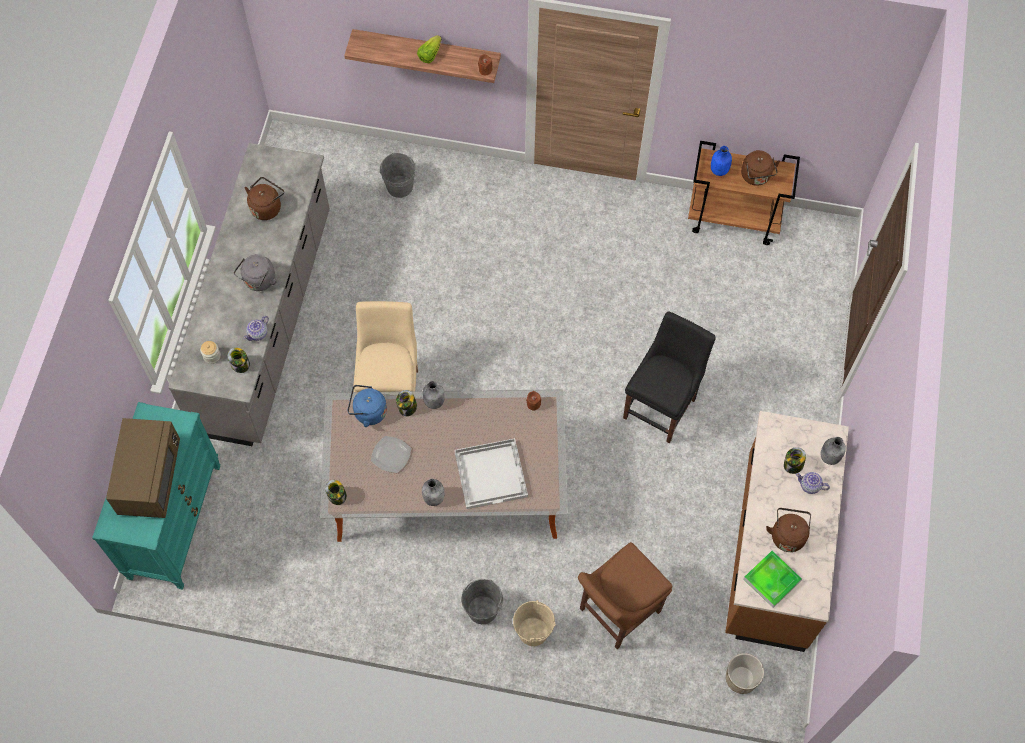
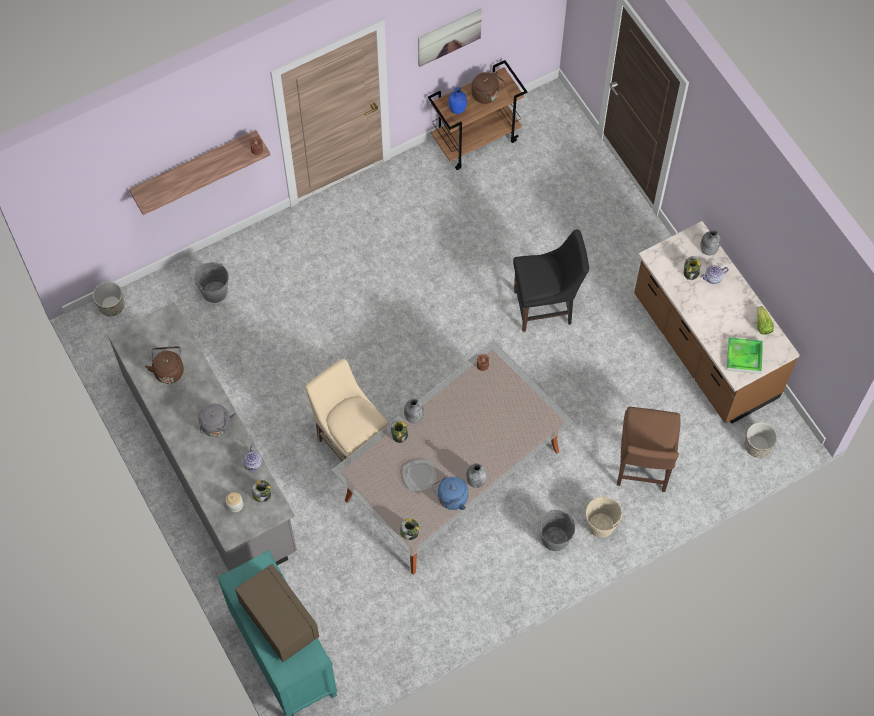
camera: 40 degrees left, 0 degrees up
blue kettle [348,385,387,427] -> blue kettle moved to [432,477,468,510]
lettuce [417,35,442,63] -> lettuce moved to [757,306,774,335]
white tray [454,438,528,509] -> none
black chair [623,312,716,443] -> black chair turned 90 degrees clockwise [513,229,589,332]
brown kettle [766,508,811,552] -> none
none -> planter [93,282,125,316]
none -> picture [418,8,482,67]

